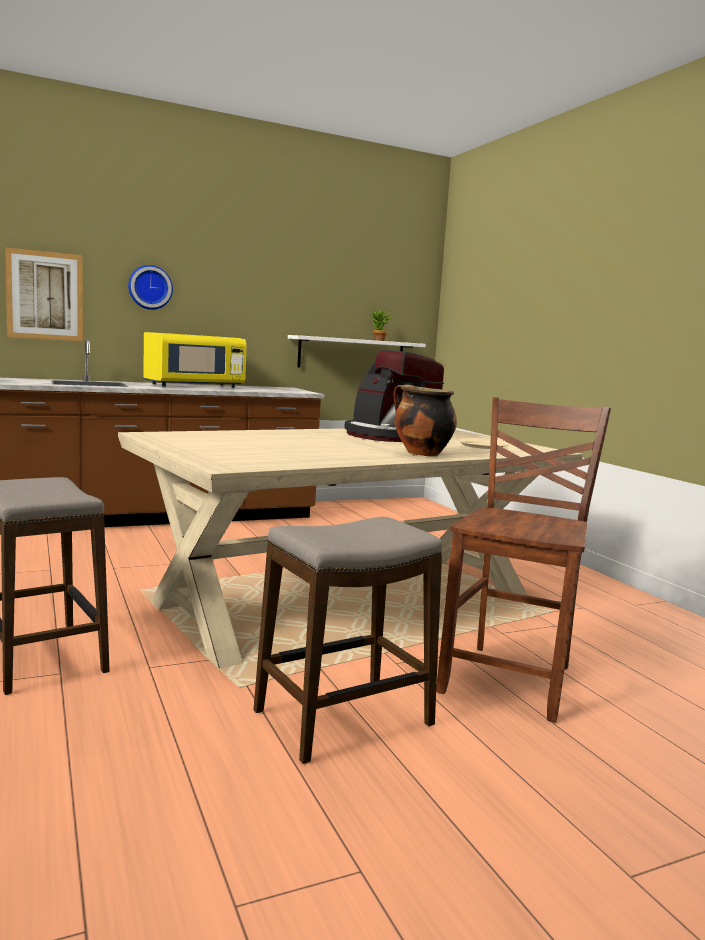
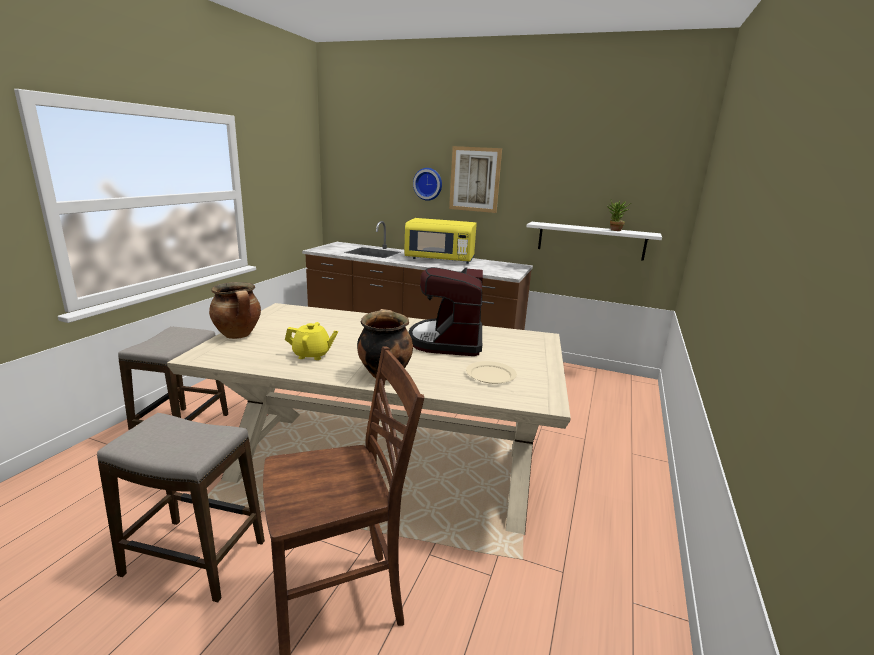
camera: 45 degrees right, 10 degrees up
picture [5,247,83,341] -> picture moved to [449,146,502,213]
none -> cooking pot [209,282,261,339]
none -> yellow teapot [285,322,338,360]

